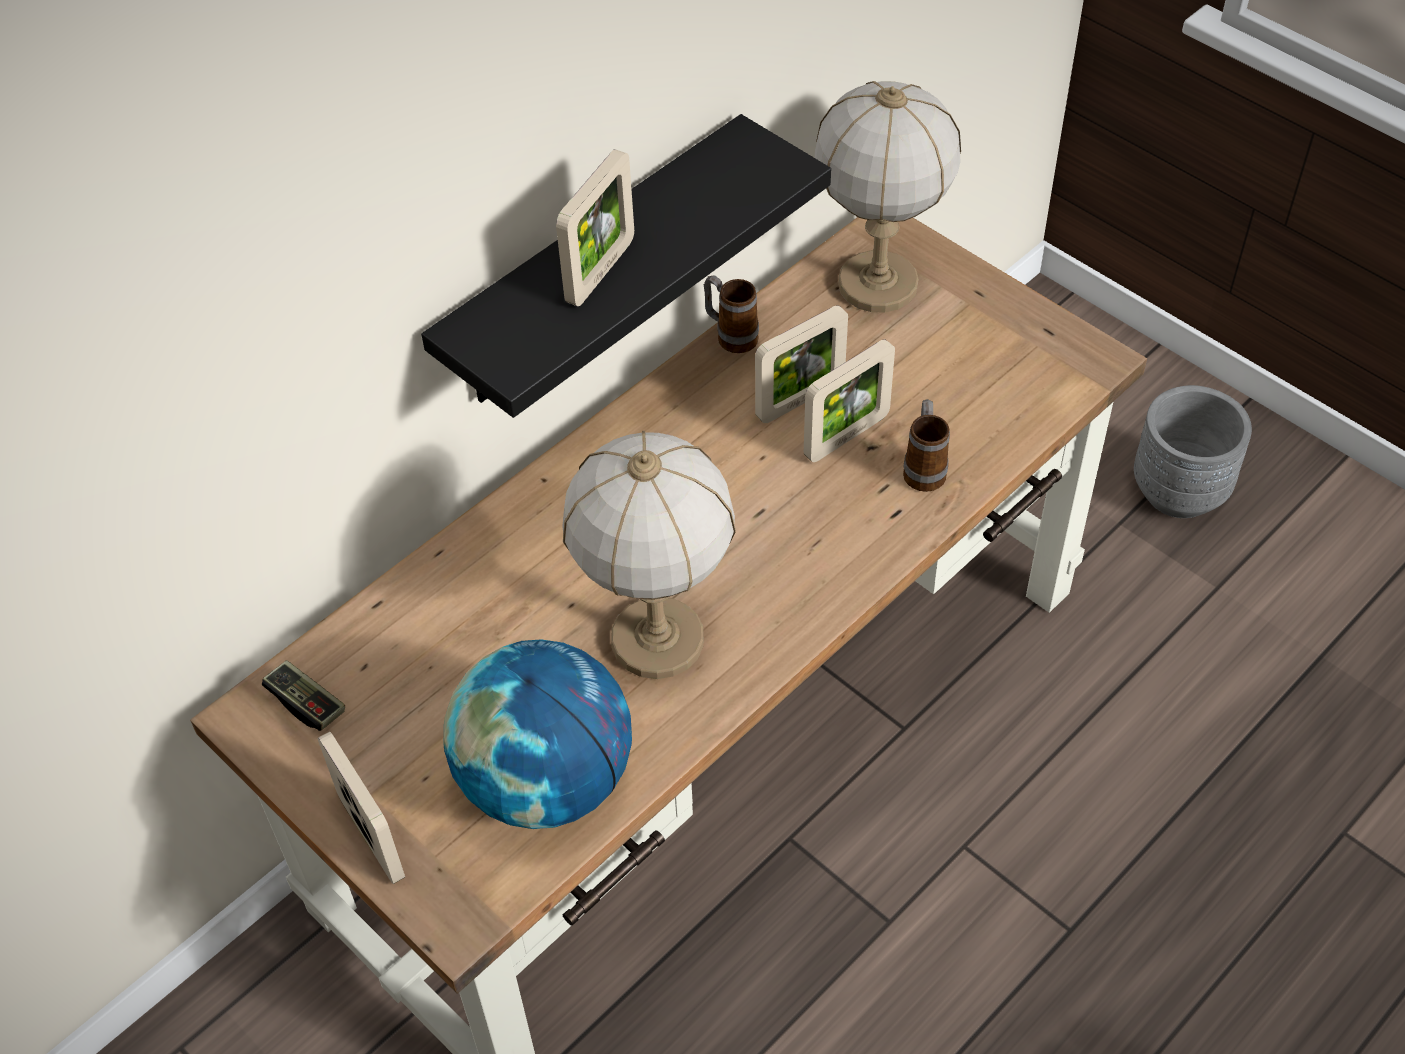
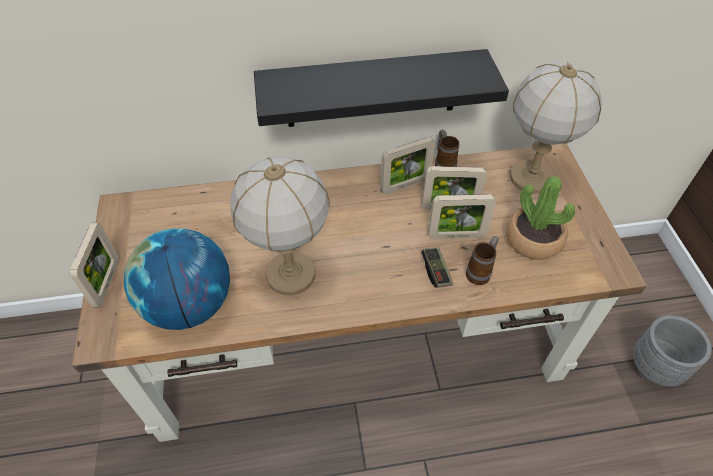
camera: 35 degrees right, 0 degrees up
game controller [262,660,345,731] -> game controller moved to [421,247,453,288]
picture frame [556,149,634,306] -> picture frame moved to [380,137,435,195]
none -> potted plant [506,176,575,260]

